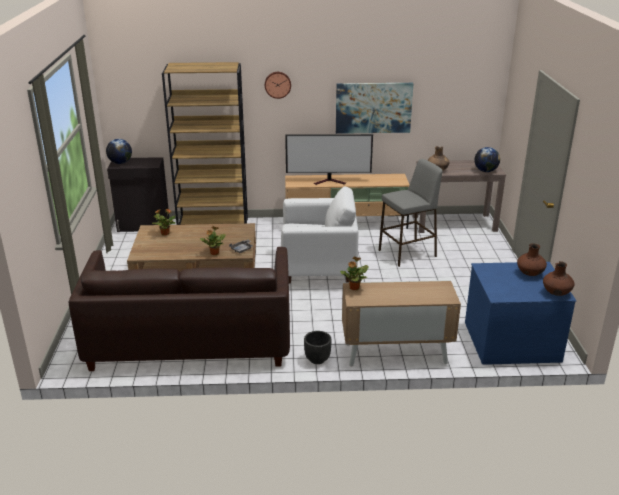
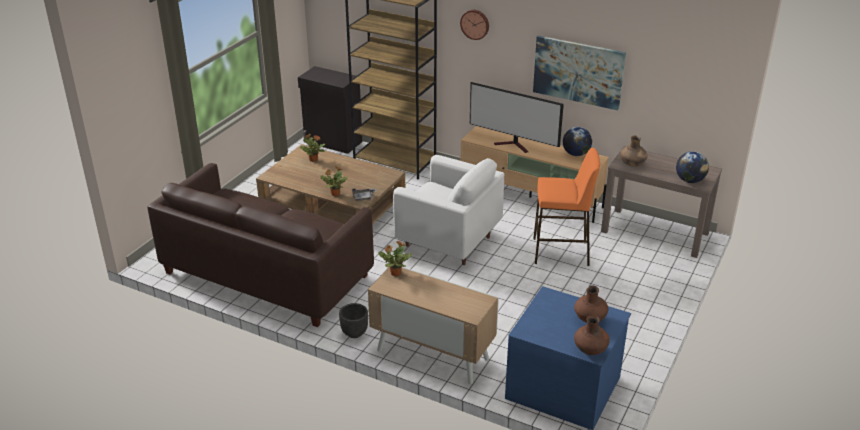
camera: 30 degrees right, 5 degrees up
globe [106,139,132,164] -> globe moved to [563,127,592,156]
grey stool [379,159,443,267] -> orange stool [533,148,600,266]

